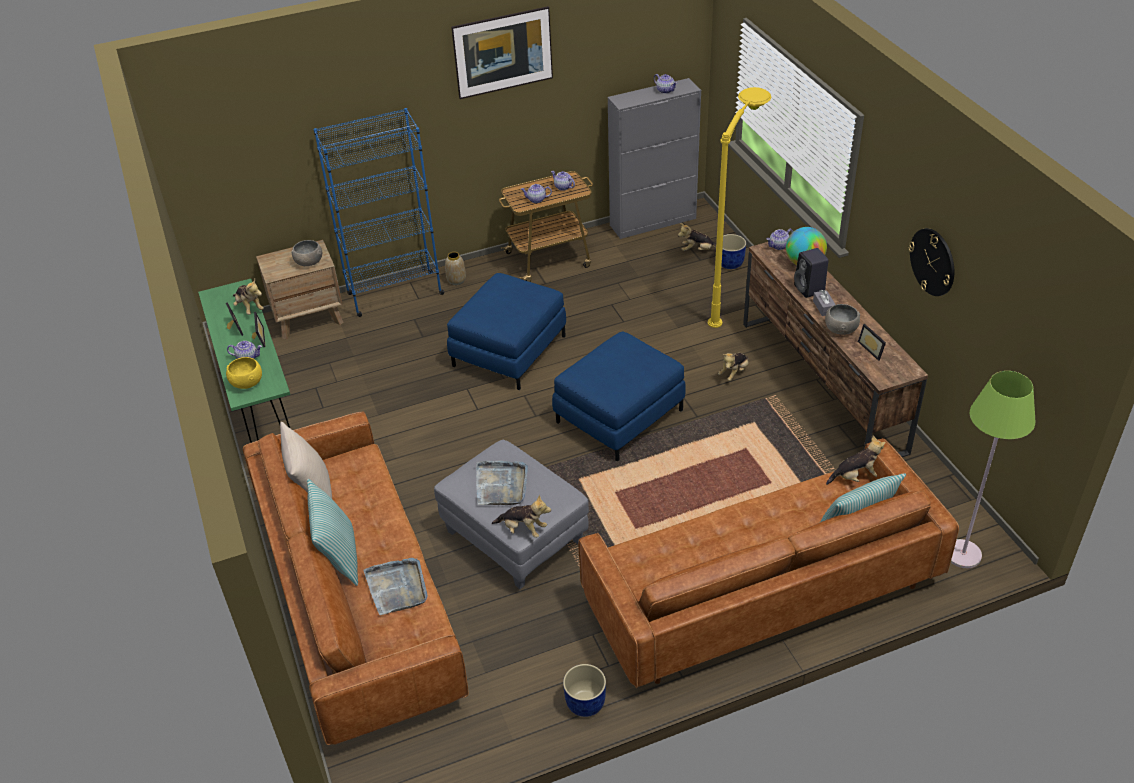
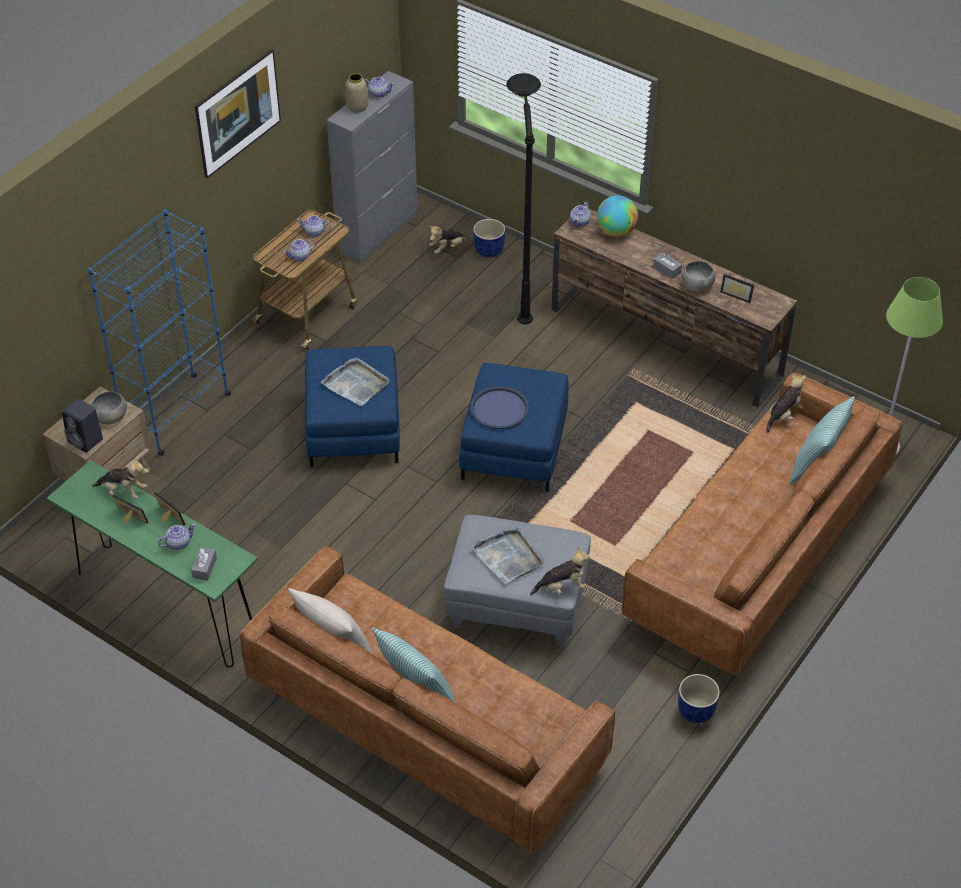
camera: 35 degrees left, 5 degrees up
yellow bowl [226,357,262,389] -> grey tissue box [191,547,217,581]
grey tray [363,558,428,615] -> grey tray moved to [321,357,390,406]
vase [445,252,466,285] -> vase moved to [345,73,369,113]
yellow floor lamp [708,87,772,328] -> black floor lamp [506,73,541,324]
plush toy [718,353,749,381] -> none
black speaker [794,248,829,298] -> black speaker moved to [62,398,103,453]
wall clock [908,228,954,296] -> none
none -> blue tray [470,386,529,429]

